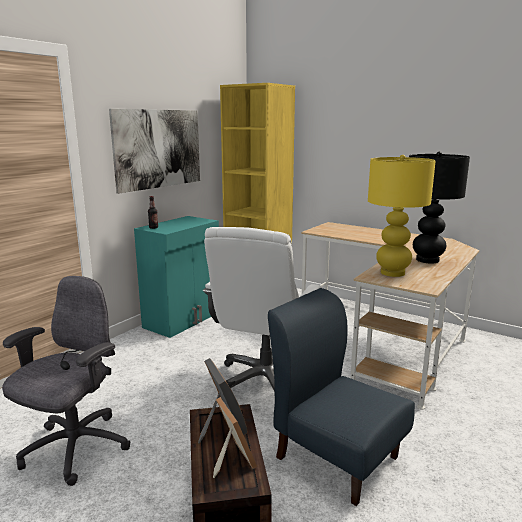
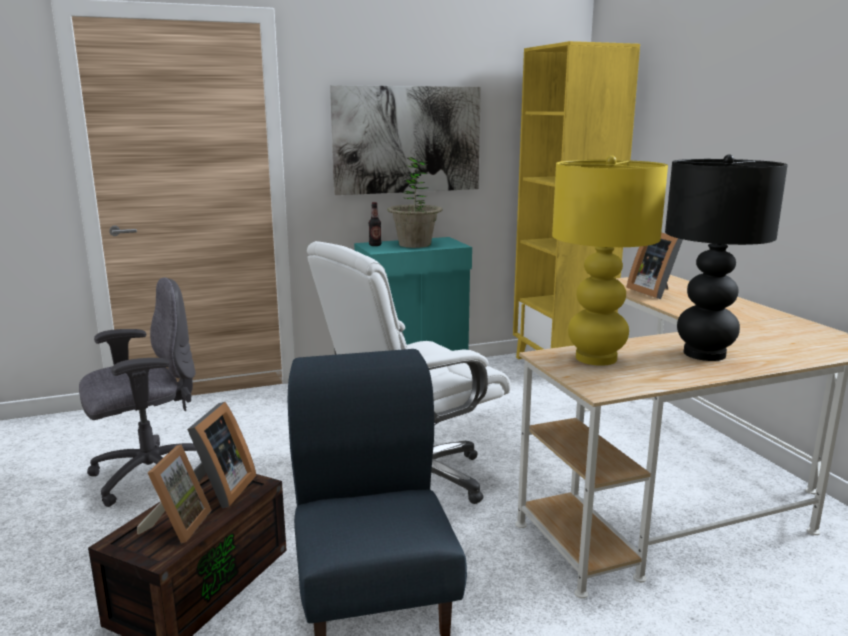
camera: 35 degrees right, 0 degrees up
none -> potted plant [387,157,442,248]
none -> picture frame [626,232,683,299]

